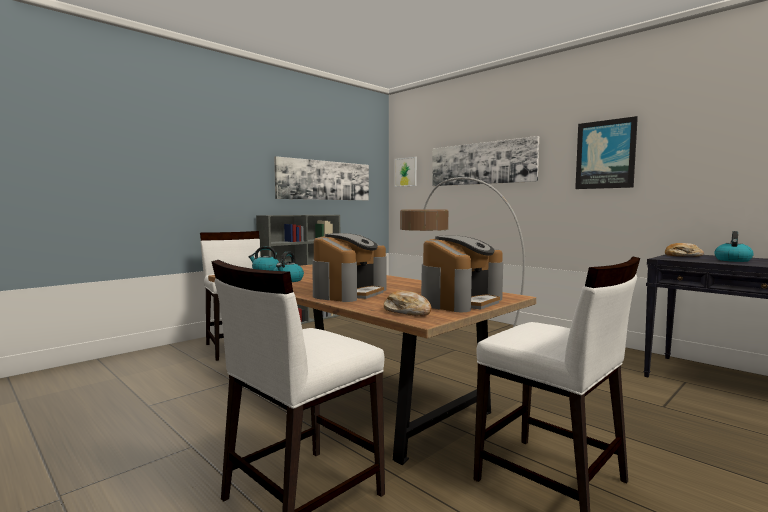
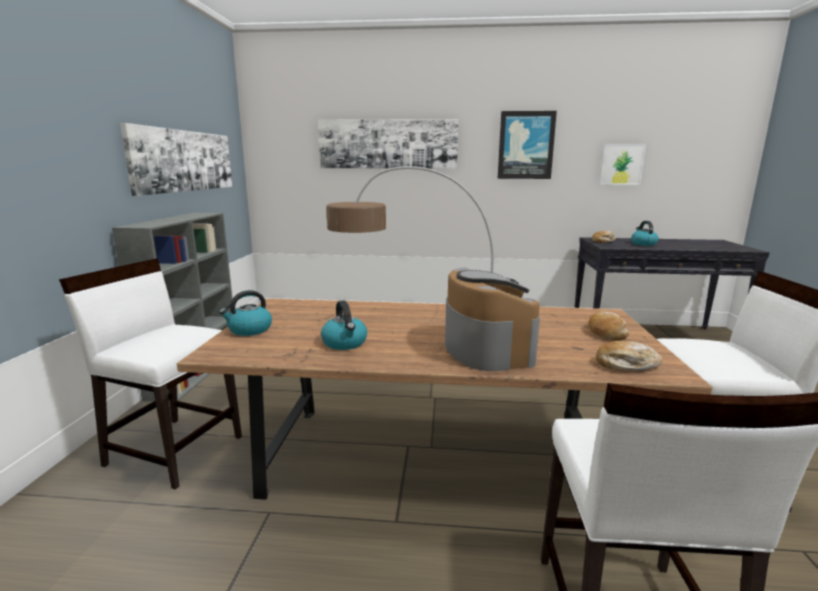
camera: 40 degrees left, 10 degrees up
picture [395,157,417,187] -> picture moved to [600,144,646,185]
coffee machine [421,236,503,312] -> bread [589,311,630,340]

